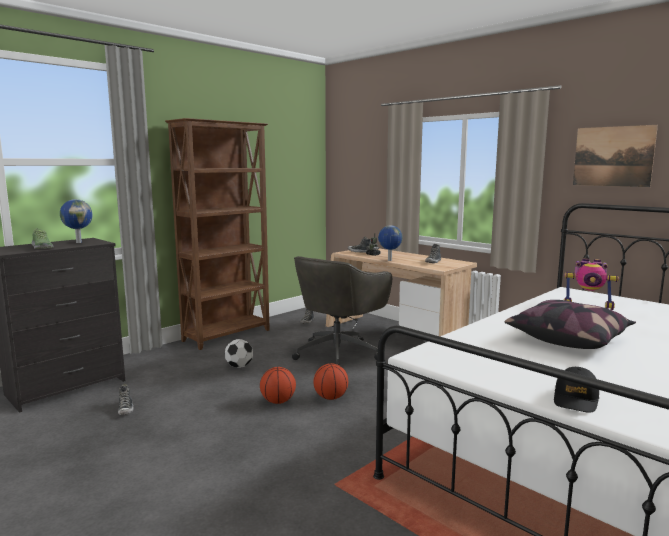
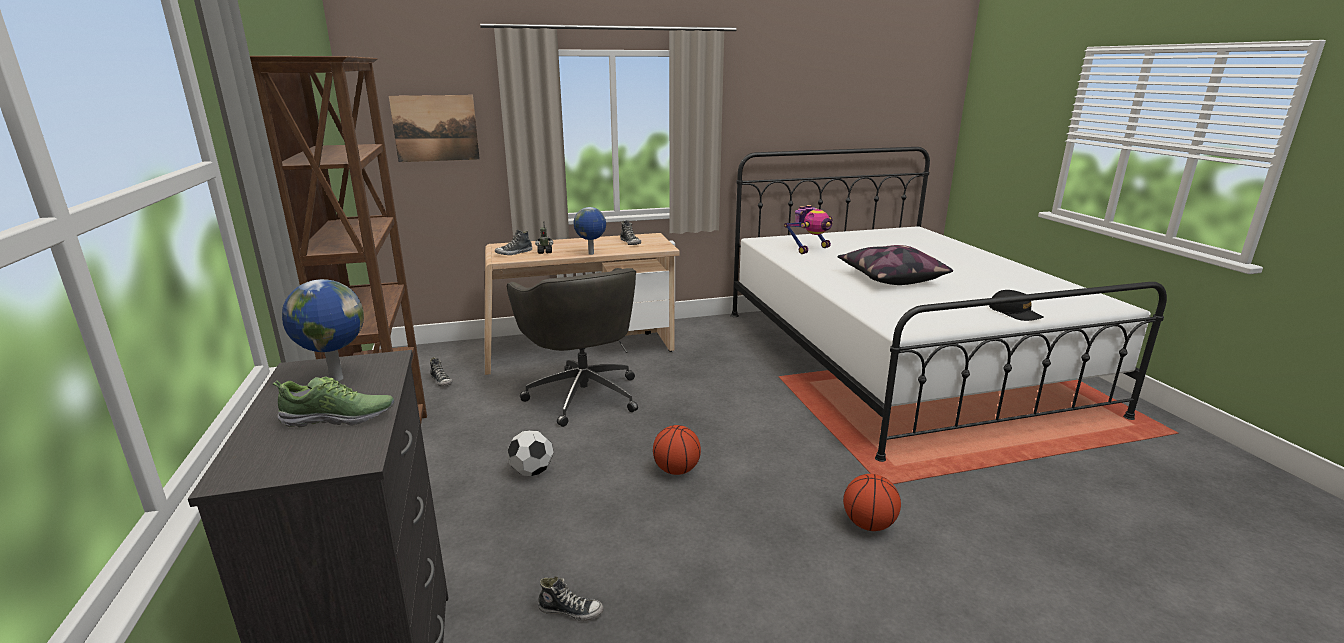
camera: 60 degrees left, 10 degrees up
basketball [314,363,348,400] -> basketball moved to [843,474,901,531]
picture [573,125,658,187] -> picture moved to [389,95,480,162]

